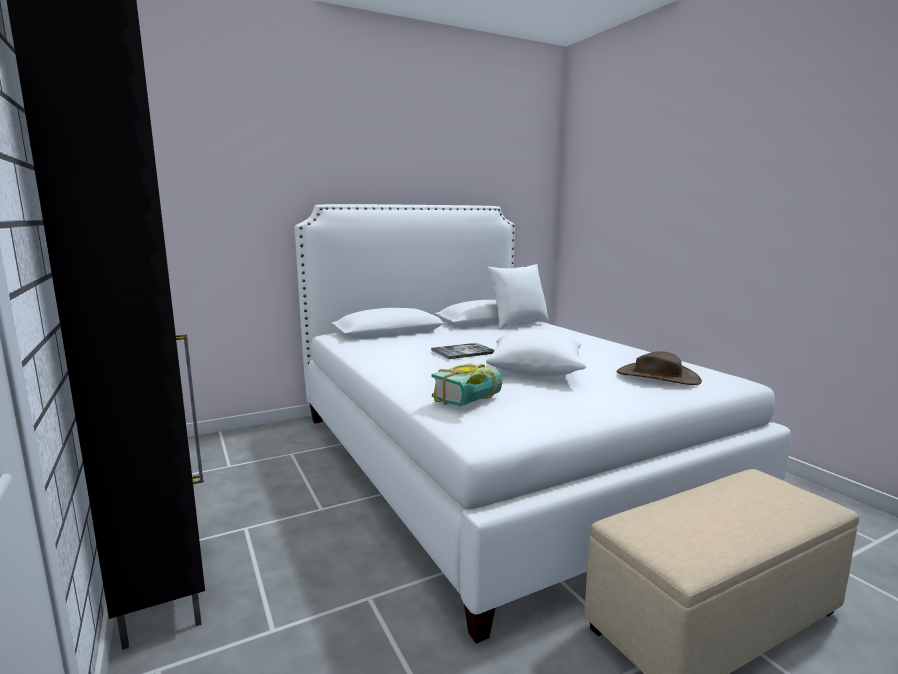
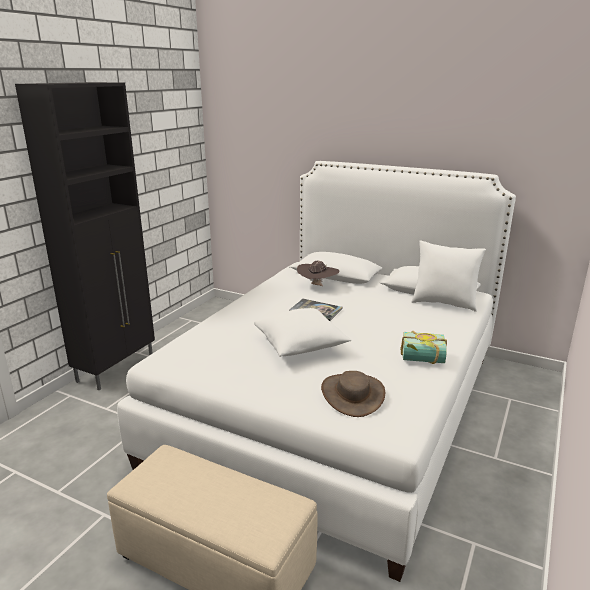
camera: 55 degrees right, 10 degrees up
book [432,363,502,407] -> book moved to [400,331,447,364]
none -> brown hat [297,260,339,286]

